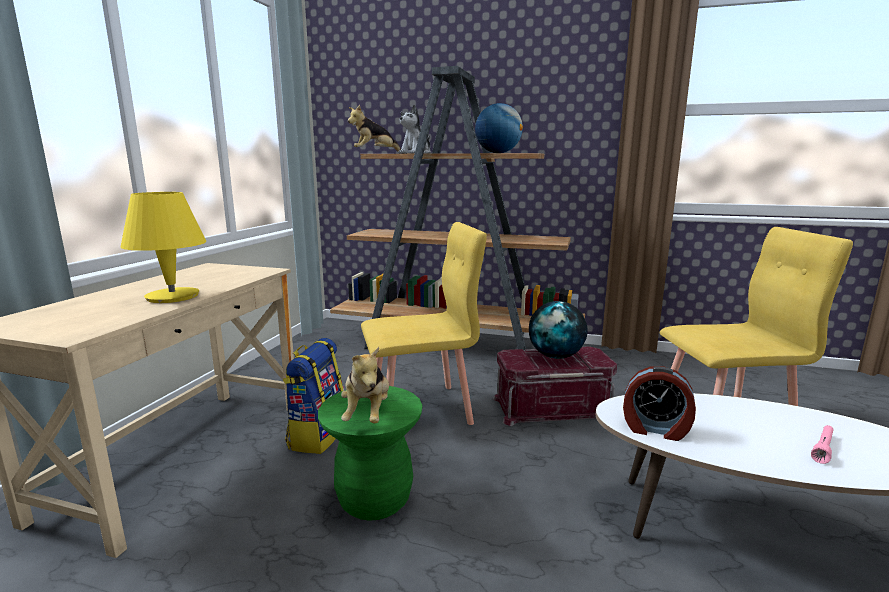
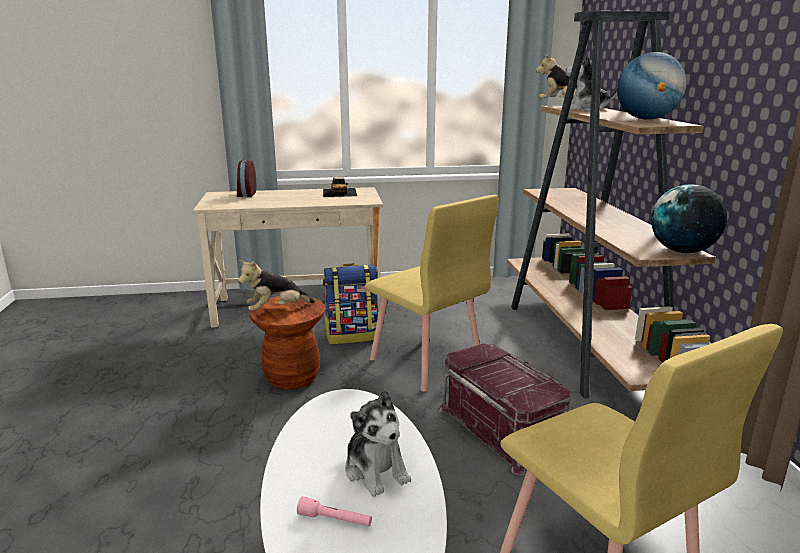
camera: 65 degrees right, 5 degrees up
yellow table lamp [121,192,206,303] -> none
green stool [318,386,422,521] -> brown stool [249,296,325,390]
globe [529,301,588,359] -> globe moved to [651,184,727,253]
alarm clock [623,366,696,441] -> alarm clock moved to [237,159,256,197]
none -> toy car [323,177,357,197]
none -> plush toy [345,390,411,497]

